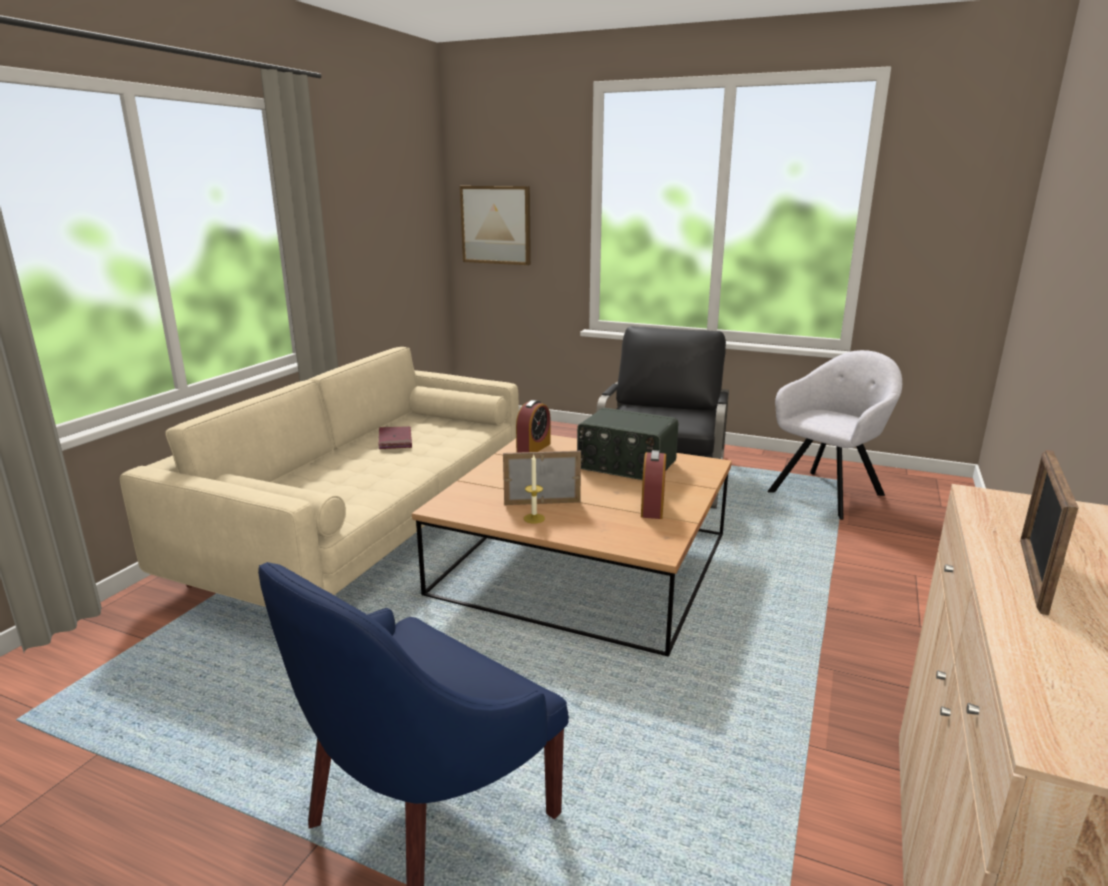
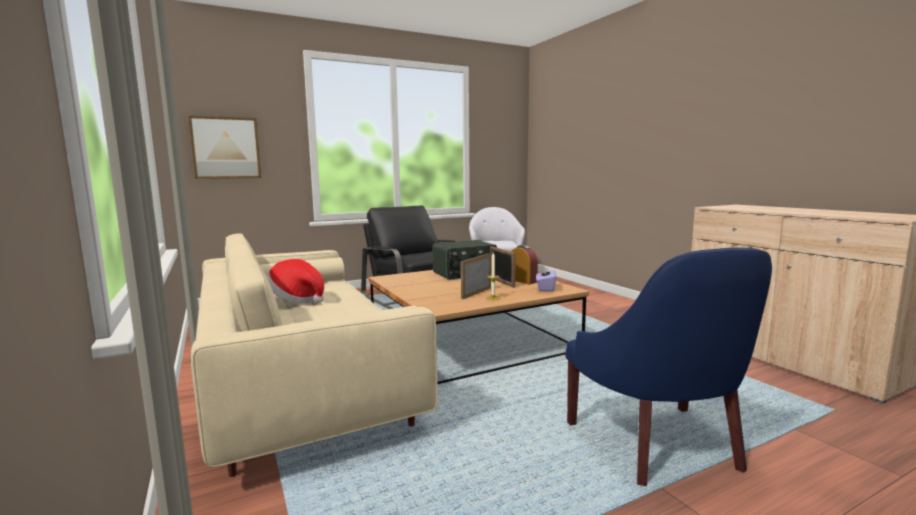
camera: 50 degrees left, 10 degrees down
red book [379,426,412,449] -> hat [267,259,324,304]
alarm clock [516,400,551,453] -> none
picture frame [1020,450,1079,615] -> picture frame moved to [490,246,516,288]
none -> purple tissue box [536,265,556,292]

